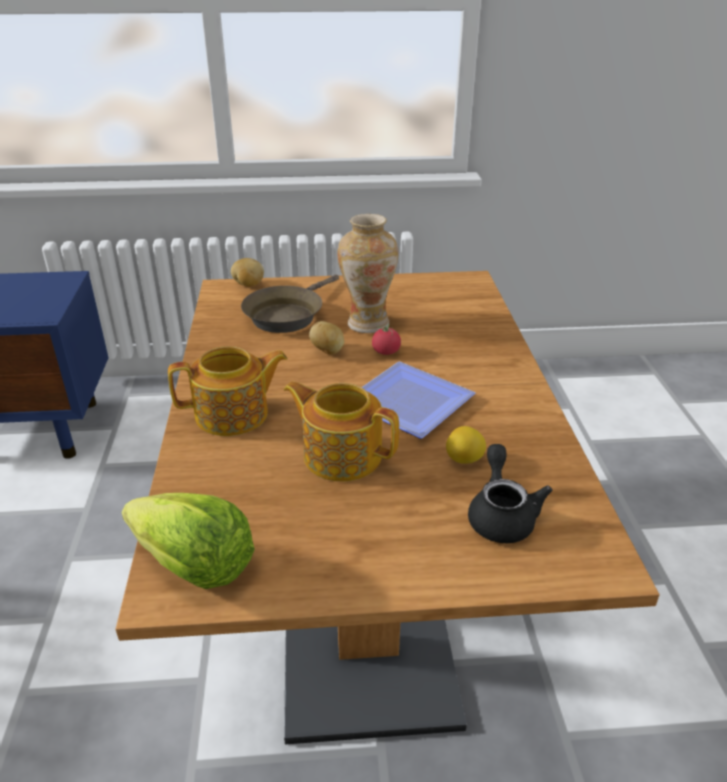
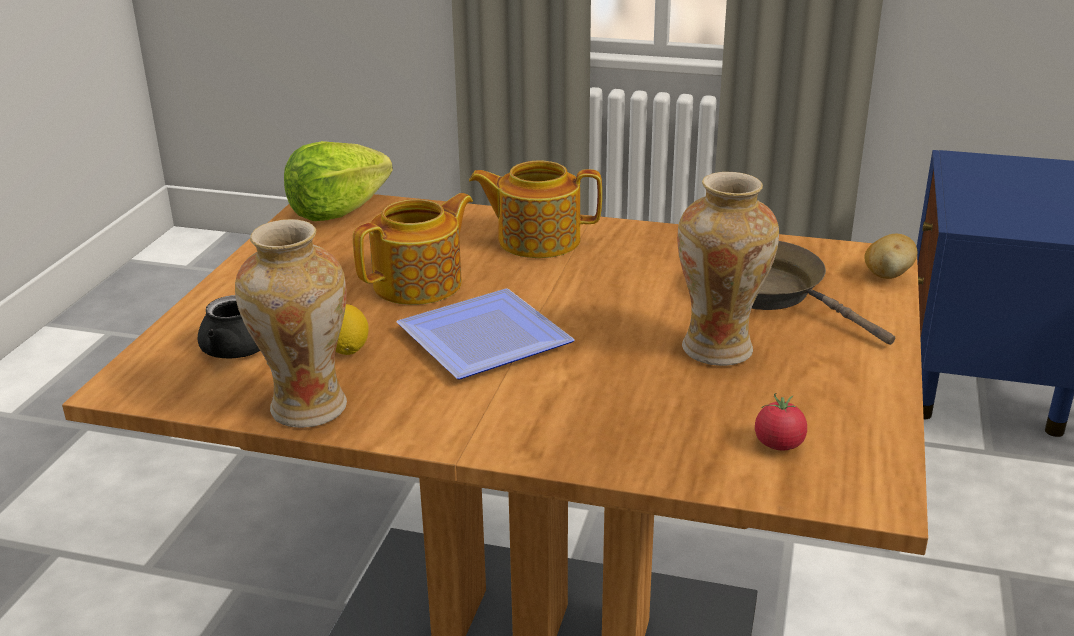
camera: 110 degrees right, 5 degrees down
teapot [168,346,288,436] -> teapot turned 90 degrees clockwise [469,160,602,258]
potato [309,321,344,355] -> none
tomato [372,324,401,355] -> tomato moved to [755,393,807,450]
none -> vase [235,219,347,428]

